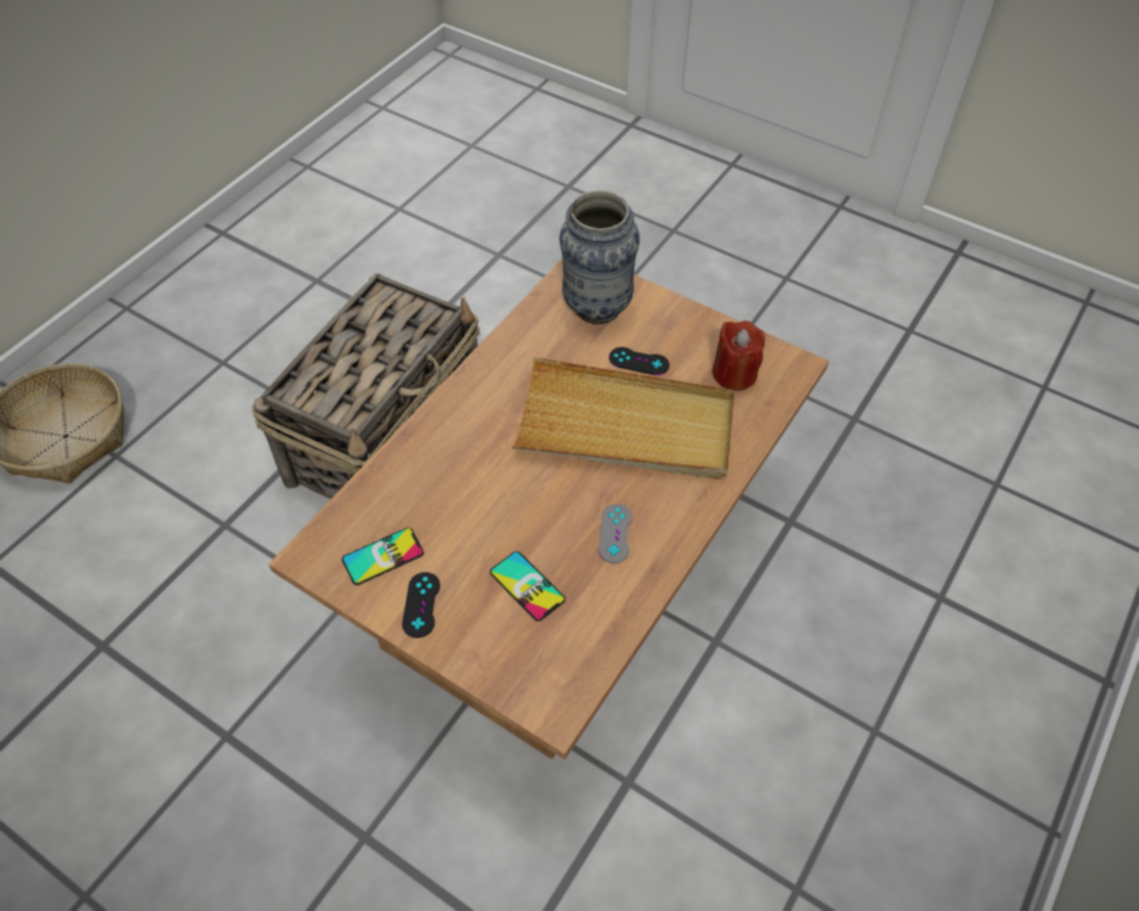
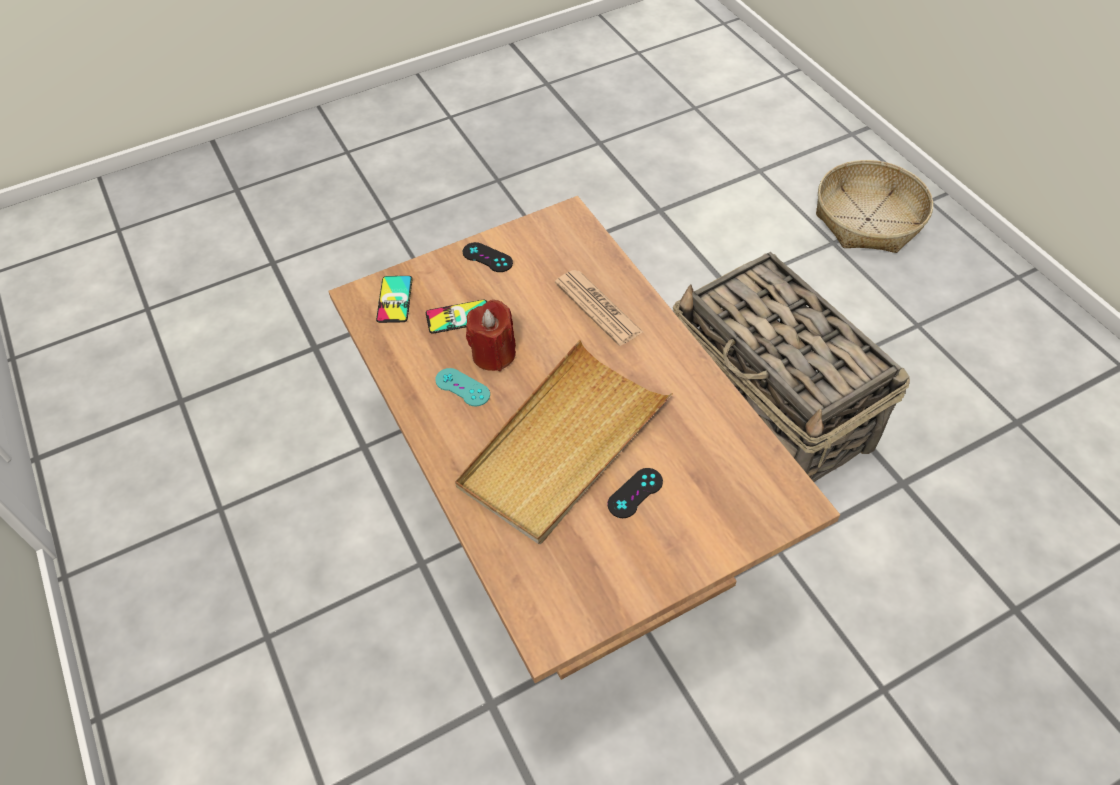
camera: 120 degrees right, 0 degrees up
phone [342,528,424,585] -> phone moved to [376,276,413,323]
vase [559,190,640,324] -> none
grey game controller [598,504,632,563] -> turquoise game controller [435,368,490,407]
red candle [713,321,765,391] -> red candle moved to [466,300,516,371]
none -> newspaper [555,270,643,346]

